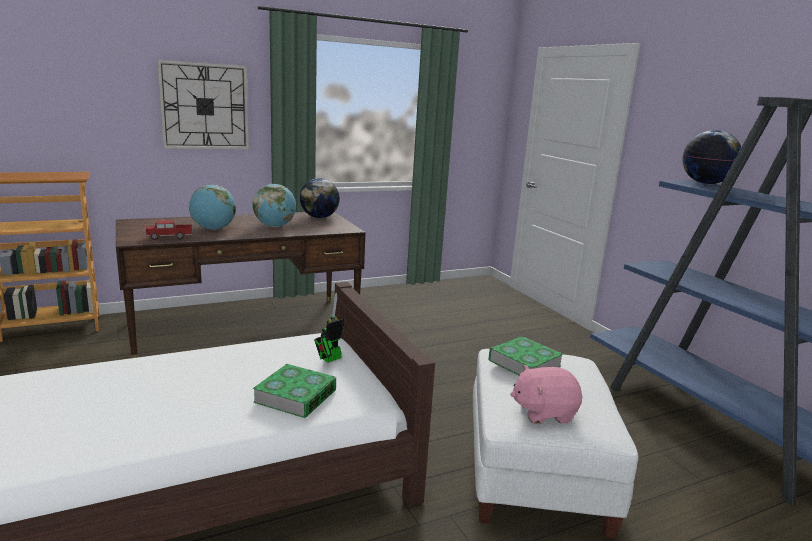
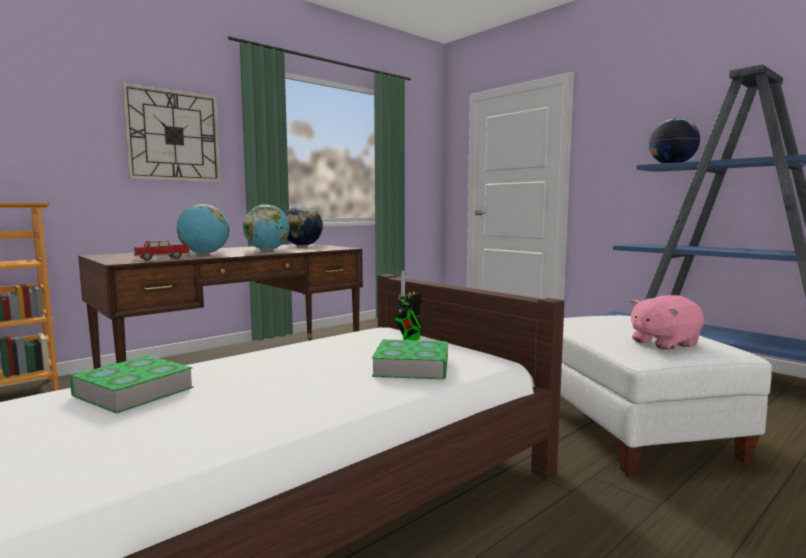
camera: 15 degrees left, 10 degrees down
book [488,336,563,376] -> book moved to [70,356,194,414]

